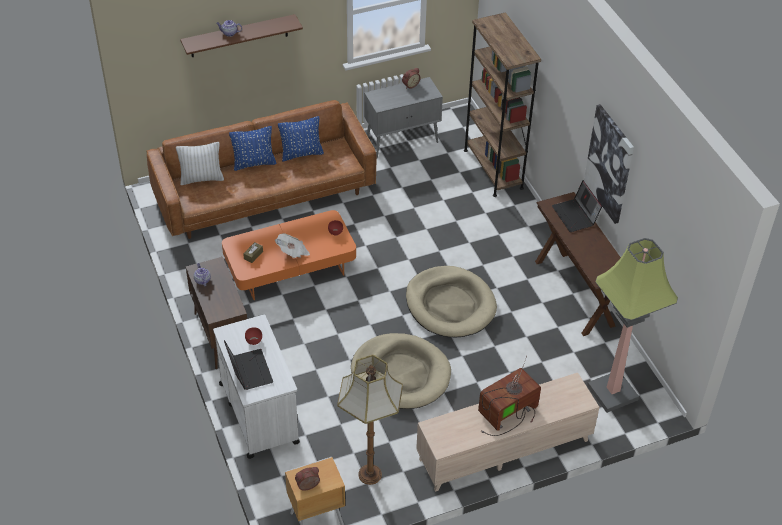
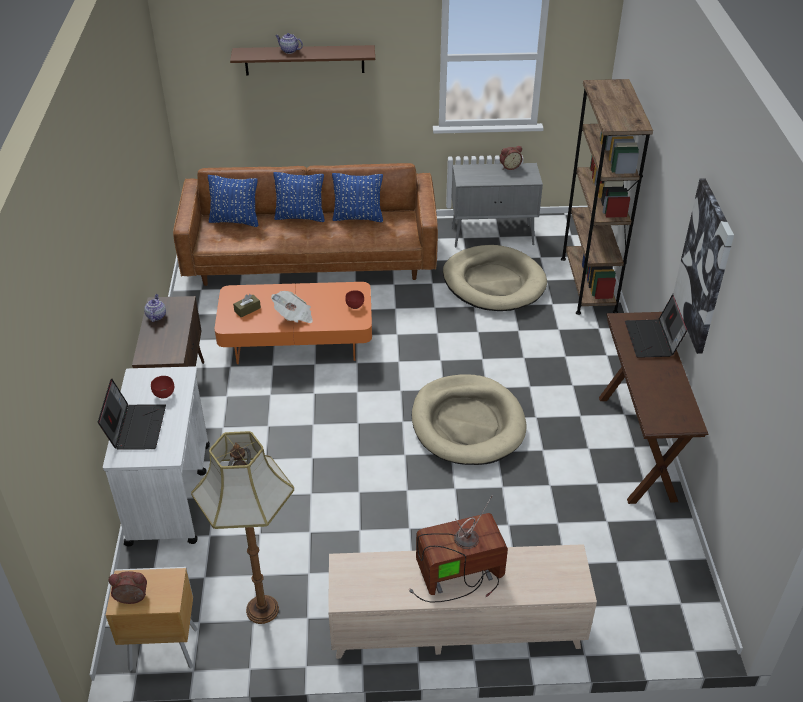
camera: 20 degrees right, 5 degrees down
white pillow [176,142,224,185] -> blue pillow [208,175,258,227]
beige dog bed [351,333,451,409] -> beige dog bed moved to [443,245,547,311]
floor lamp [587,238,678,413] -> none

